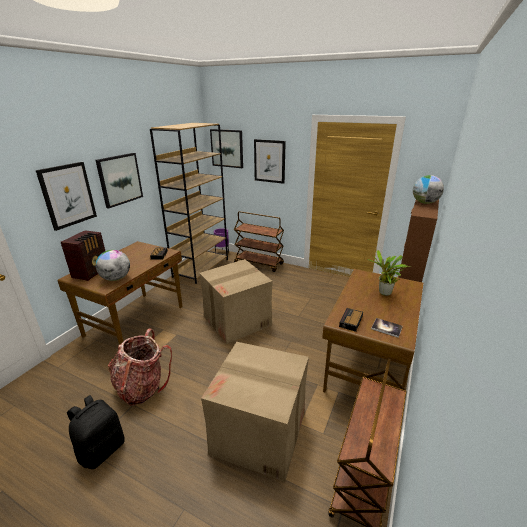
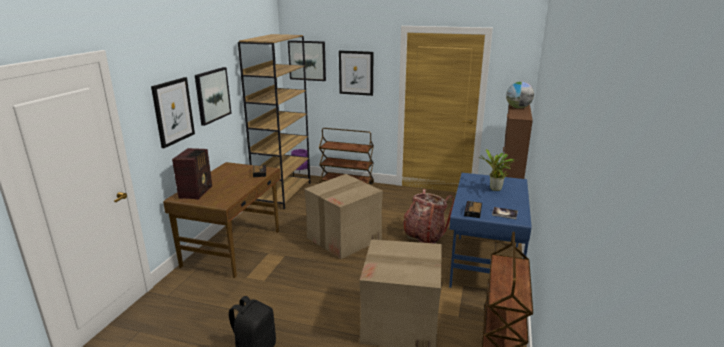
camera: 10 degrees left, 5 degrees down
globe [96,250,130,281] -> none
backpack [108,329,172,406] -> backpack moved to [403,189,454,243]
brown desk [322,269,423,392] -> blue desk [449,173,531,288]

